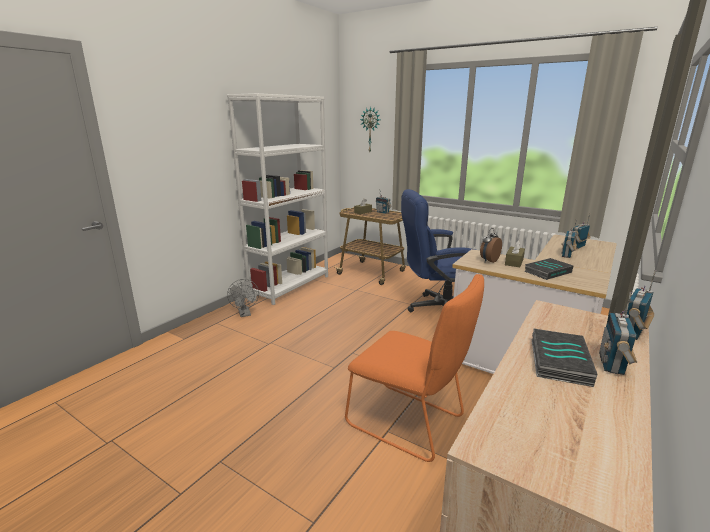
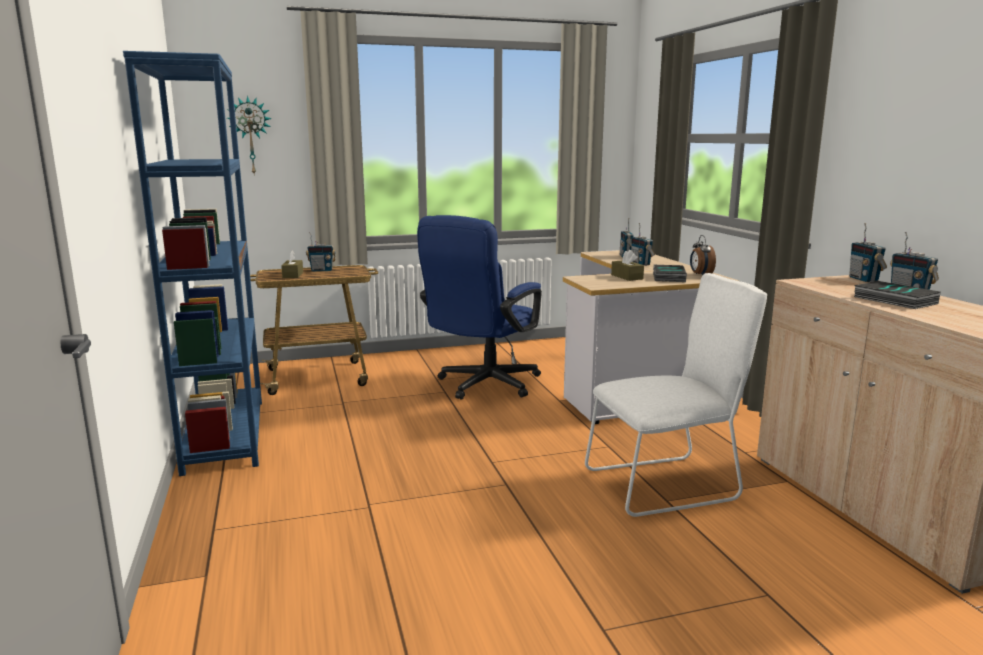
camera: 50 degrees left, 5 degrees down
white bookcase [227,93,328,305] -> blue bookcase [123,51,262,476]
grey fan [227,279,259,317] -> none
orange chair [345,274,484,462] -> white chair [585,273,767,517]
alarm clock [480,228,502,263] -> alarm clock moved to [690,235,716,275]

